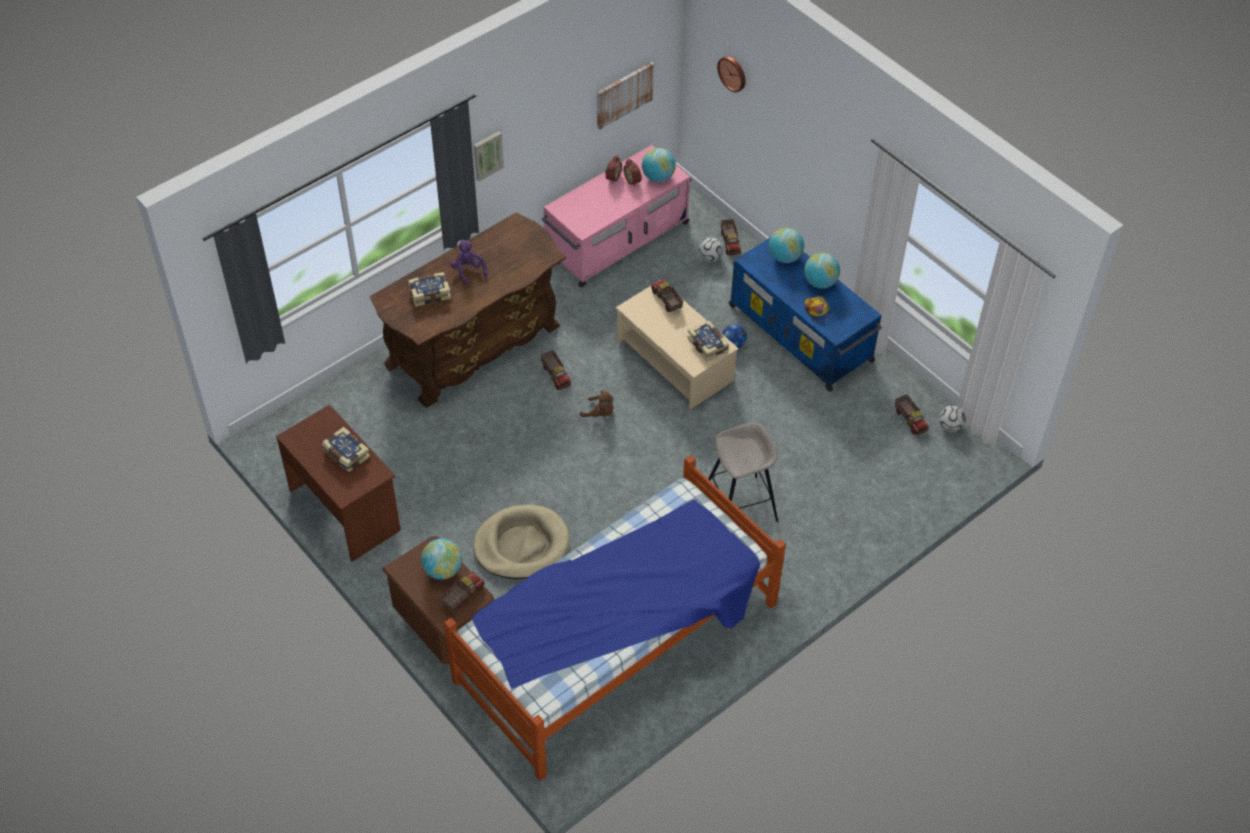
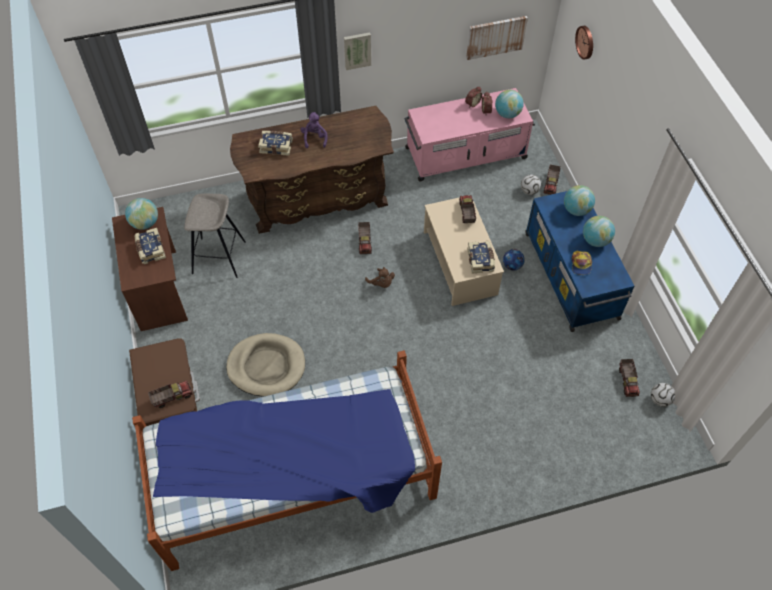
camera: 25 degrees right, 5 degrees up
globe [421,539,462,580] -> globe moved to [125,198,158,230]
grey stool [708,422,778,522] -> grey stool moved to [184,194,246,278]

